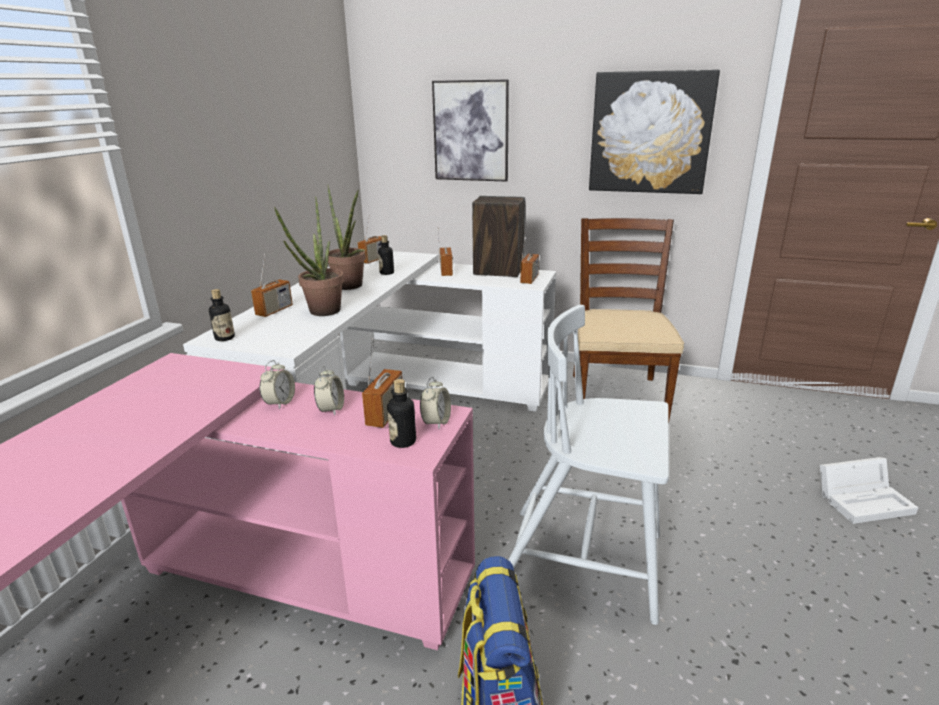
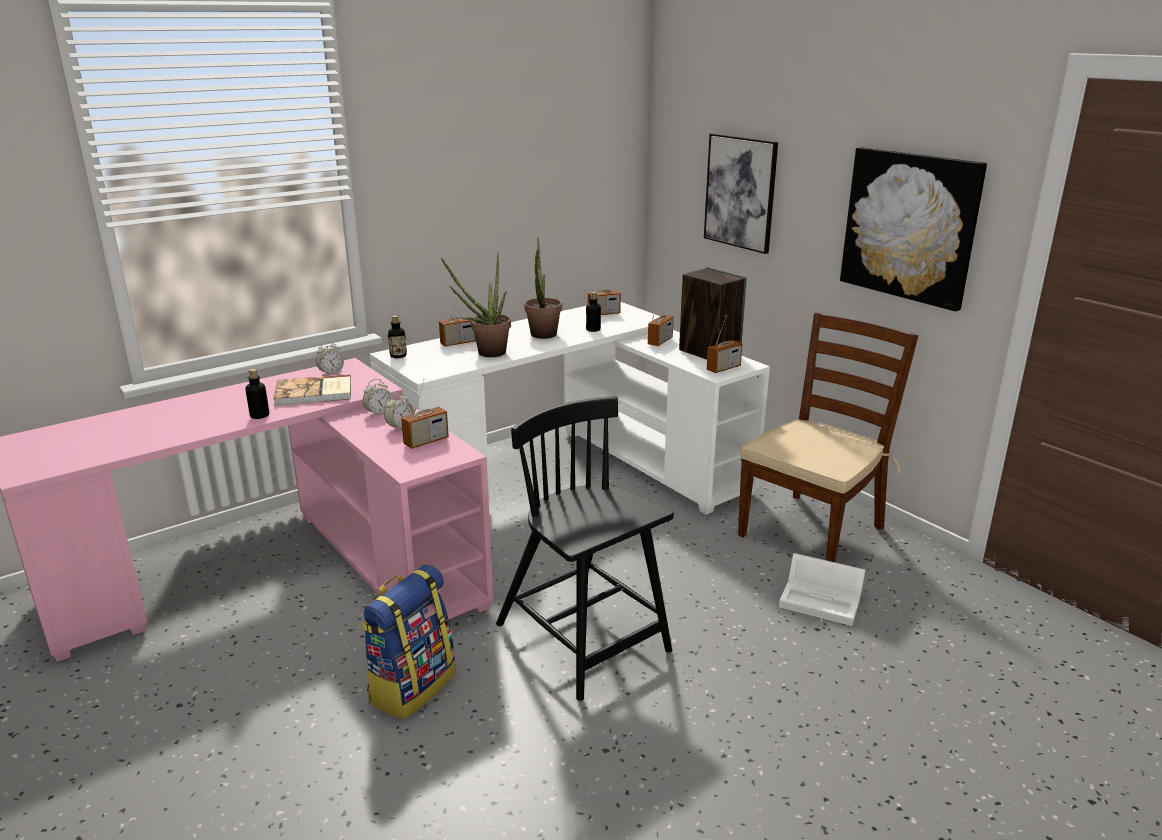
camera: 35 degrees right, 0 degrees up
bottle [387,379,416,448] -> bottle moved to [246,369,269,419]
alarm clock [420,377,451,429] -> alarm clock moved to [316,341,344,376]
white chair [508,305,669,625] -> black chair [496,396,674,701]
white storage box [820,457,919,524] -> white storage box moved to [779,553,866,626]
none -> book [273,374,351,406]

